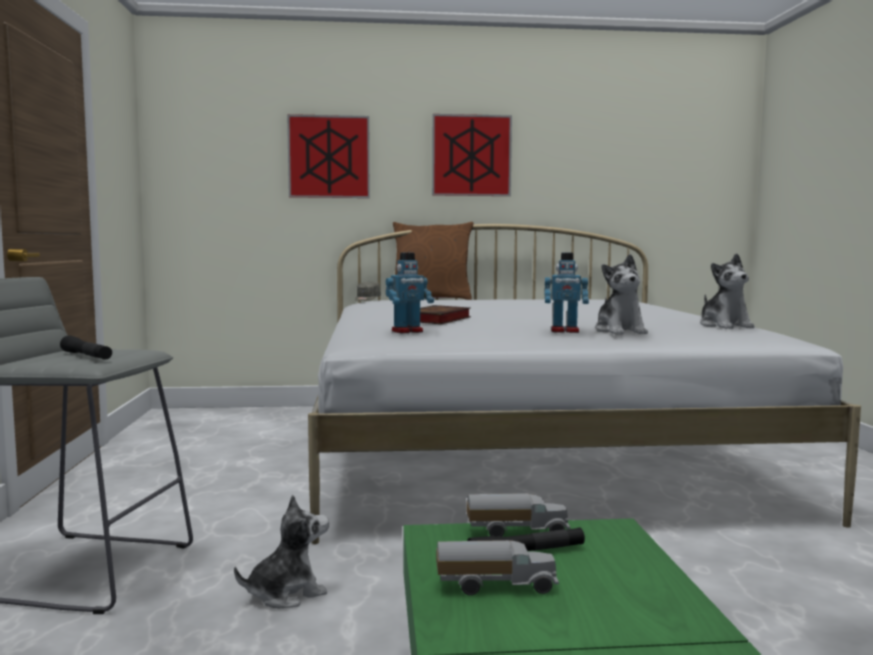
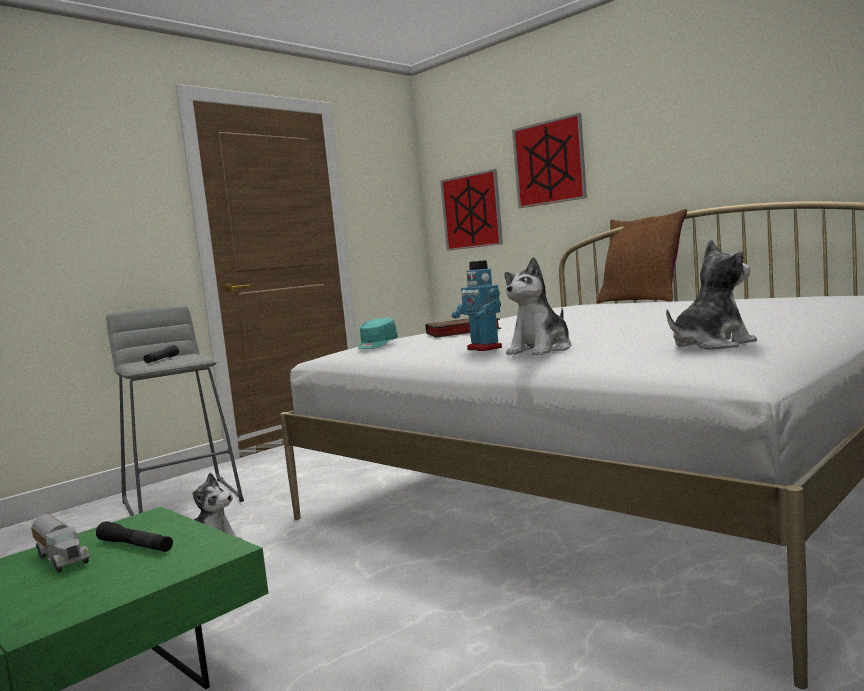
camera: 50 degrees right, 0 degrees up
grey cap [355,282,381,301] -> none
toy robot [386,252,434,333] -> turquoise cap [358,318,398,349]
picture [432,114,512,196] -> picture moved to [440,169,503,251]
toy truck [466,493,570,537] -> none
plush toy [700,253,755,329] -> plush toy turned 150 degrees counterclockwise [666,240,757,350]

